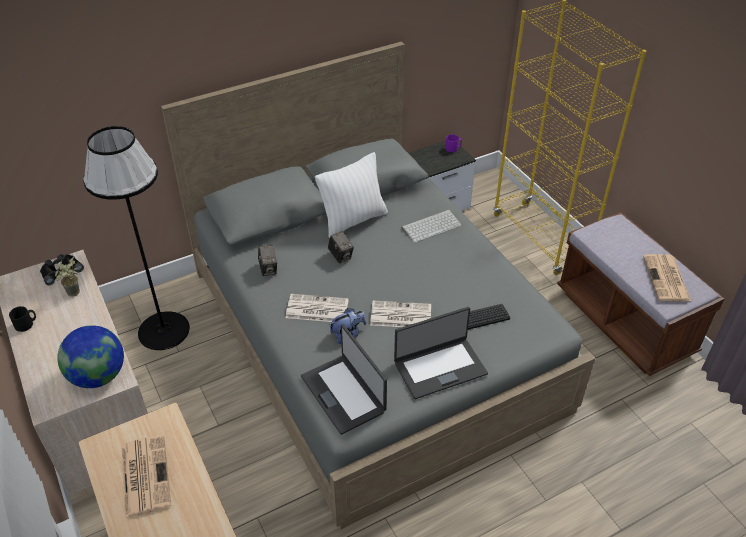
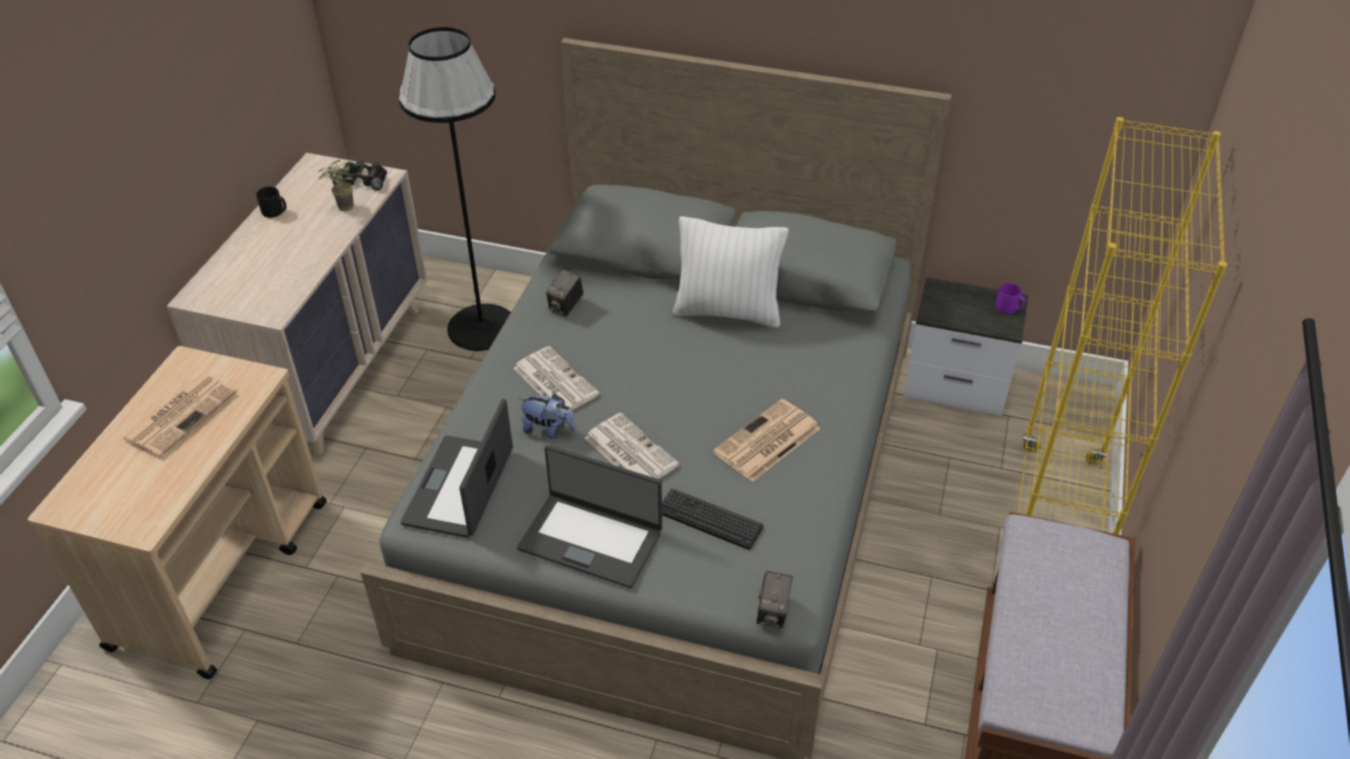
camera: 45 degrees right, 0 degrees up
globe [57,325,124,388] -> none
camera [328,231,354,263] -> camera moved to [756,571,793,628]
keyboard [401,210,462,243] -> none
newspaper [643,254,691,301] -> newspaper moved to [713,399,820,482]

